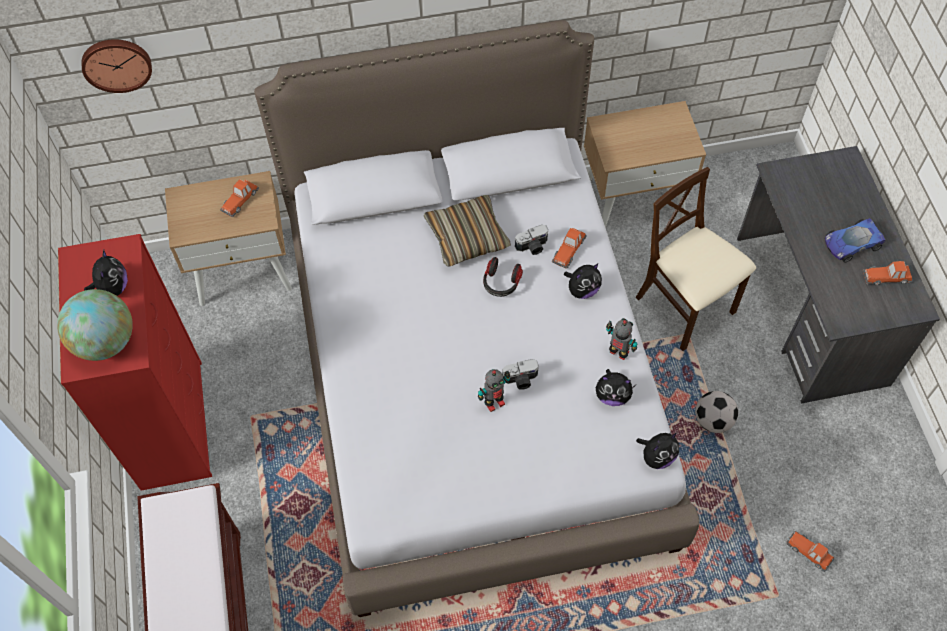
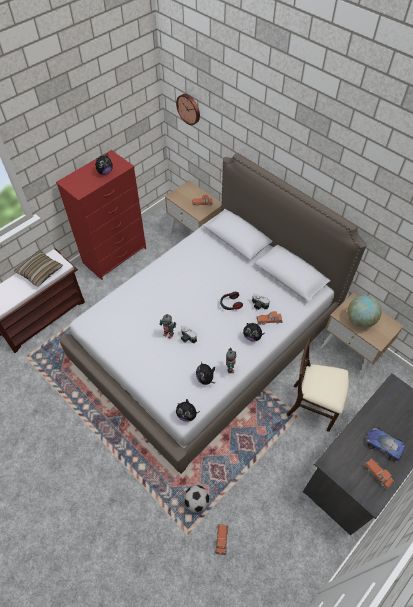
camera: 55 degrees right, 5 degrees down
globe [57,289,133,361] -> globe moved to [348,295,382,328]
pillow [424,195,511,266] -> pillow moved to [14,250,63,286]
beige chair [636,167,756,351] -> beige chair turned 90 degrees counterclockwise [287,337,350,432]
football [695,391,738,433] -> football moved to [184,485,209,513]

